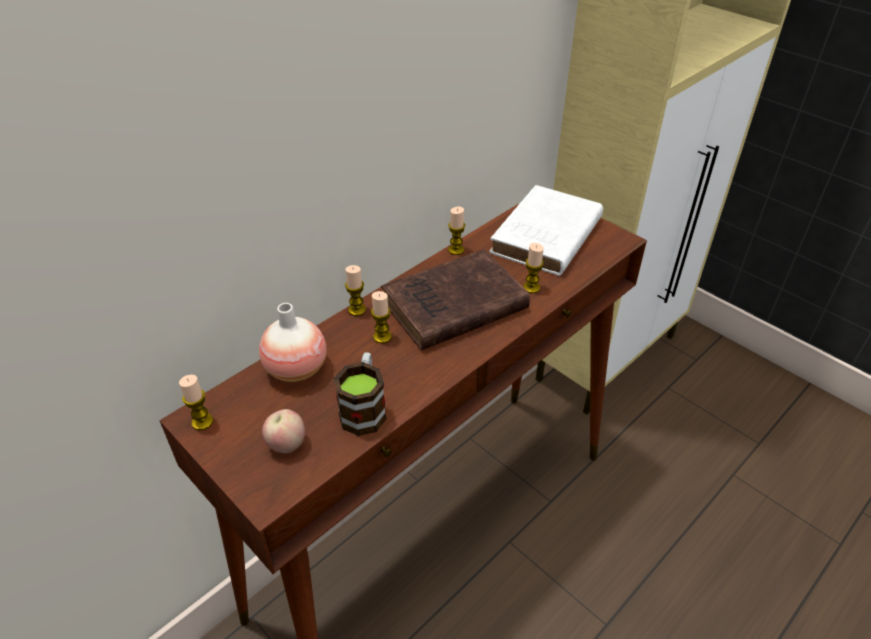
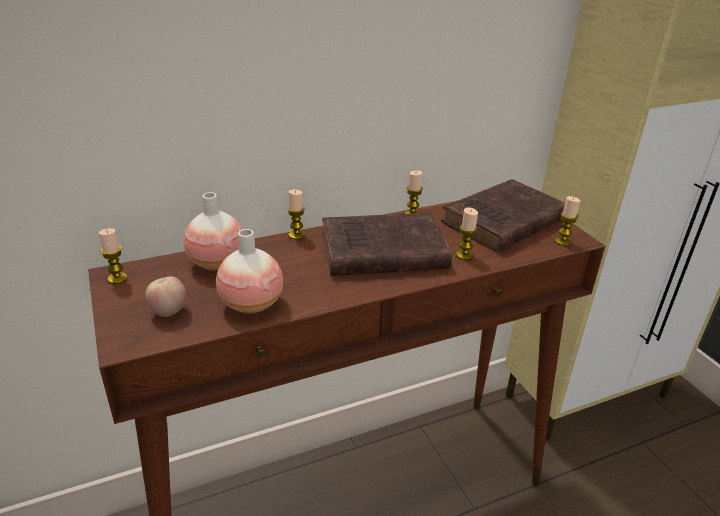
camera: 20 degrees right, 10 degrees down
mug [334,352,386,436] -> vase [216,229,283,314]
candle [371,291,392,343] -> candle moved to [555,196,580,246]
white book [489,185,603,276] -> brown book [441,179,565,253]

